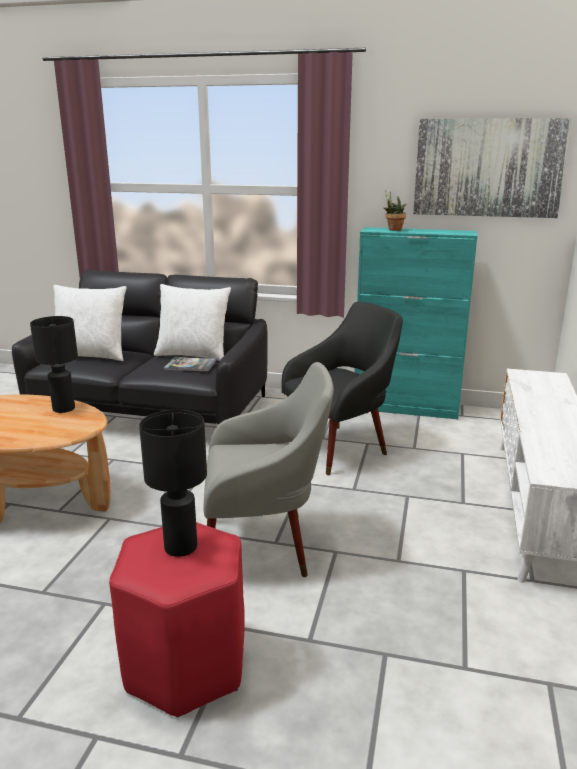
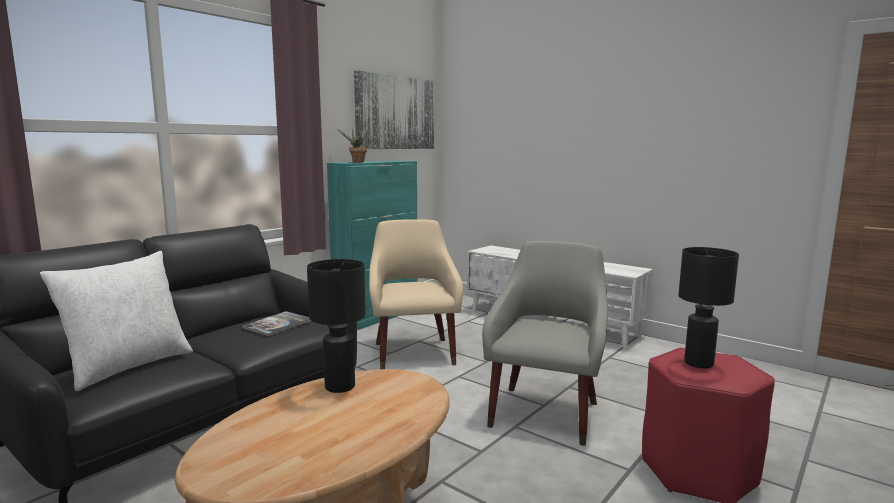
camera: 65 degrees left, 10 degrees down
white pillow [154,284,231,361] -> none
black armchair [281,302,403,475] -> beige armchair [369,219,463,369]

